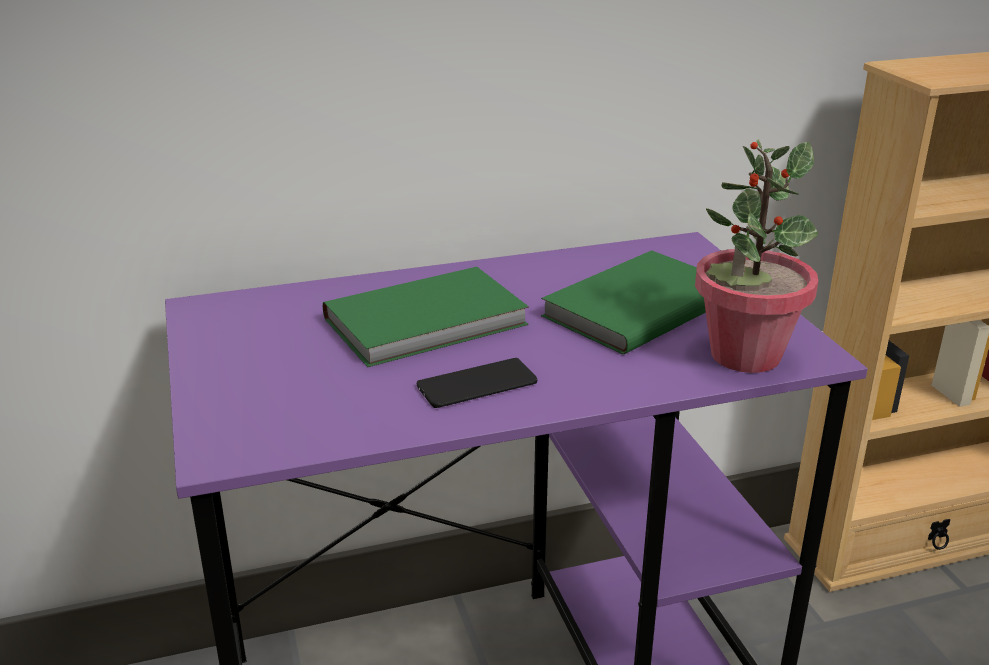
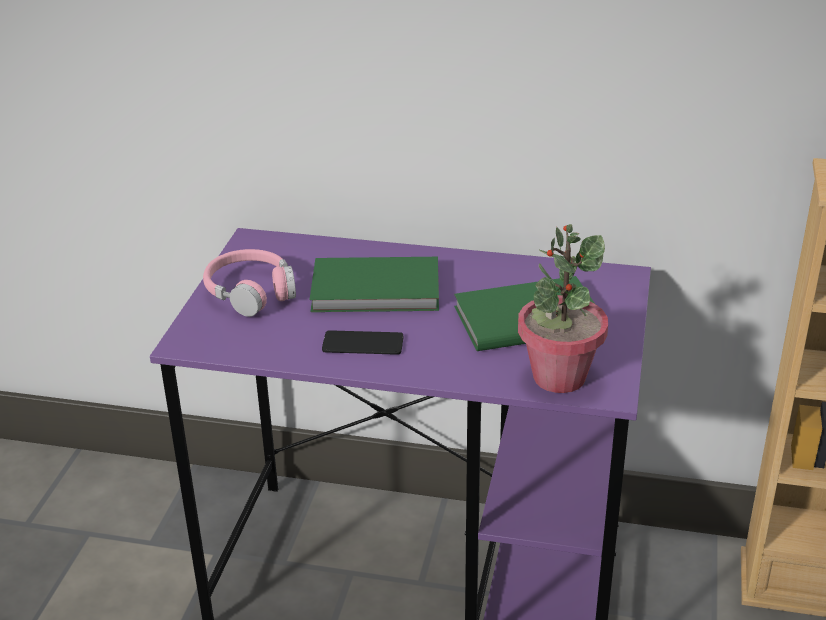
camera: 30 degrees right, 5 degrees up
none -> pink headphones [203,249,296,317]

